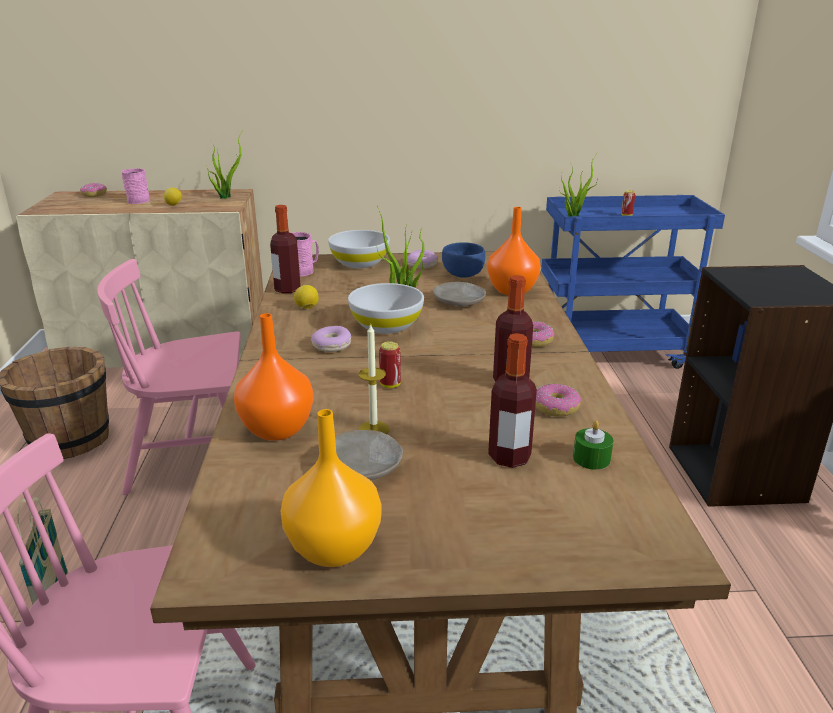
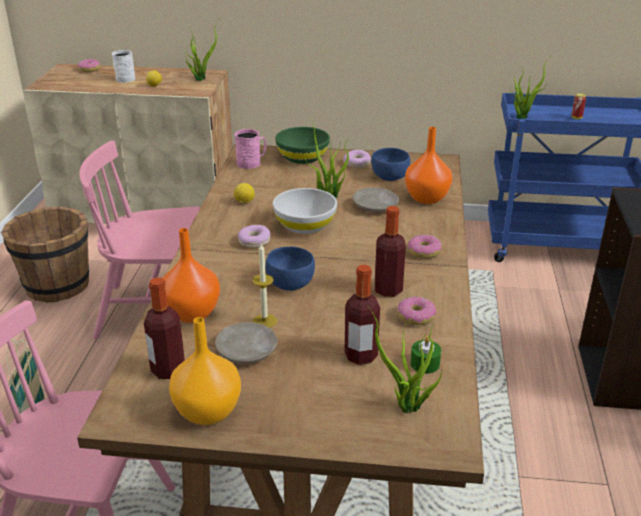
camera: 10 degrees right, 5 degrees up
pink mug [121,168,150,204] -> white mug [112,50,135,83]
bottle [270,205,300,293] -> bottle moved to [144,277,185,379]
white bowl [328,230,390,268] -> green bowl [275,127,330,164]
can [379,341,401,388] -> blue bowl [265,247,315,291]
none -> potted plant [367,305,443,413]

